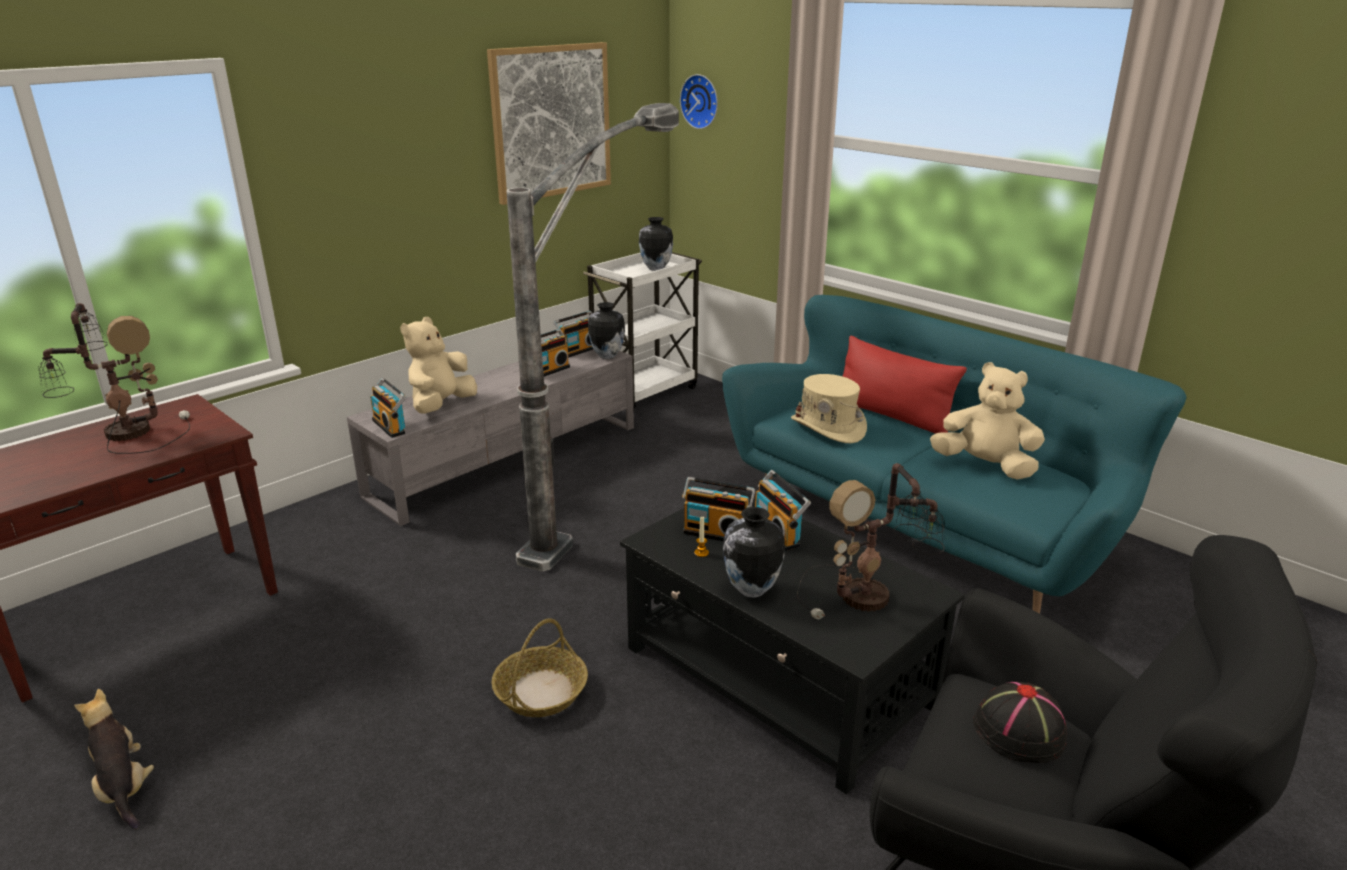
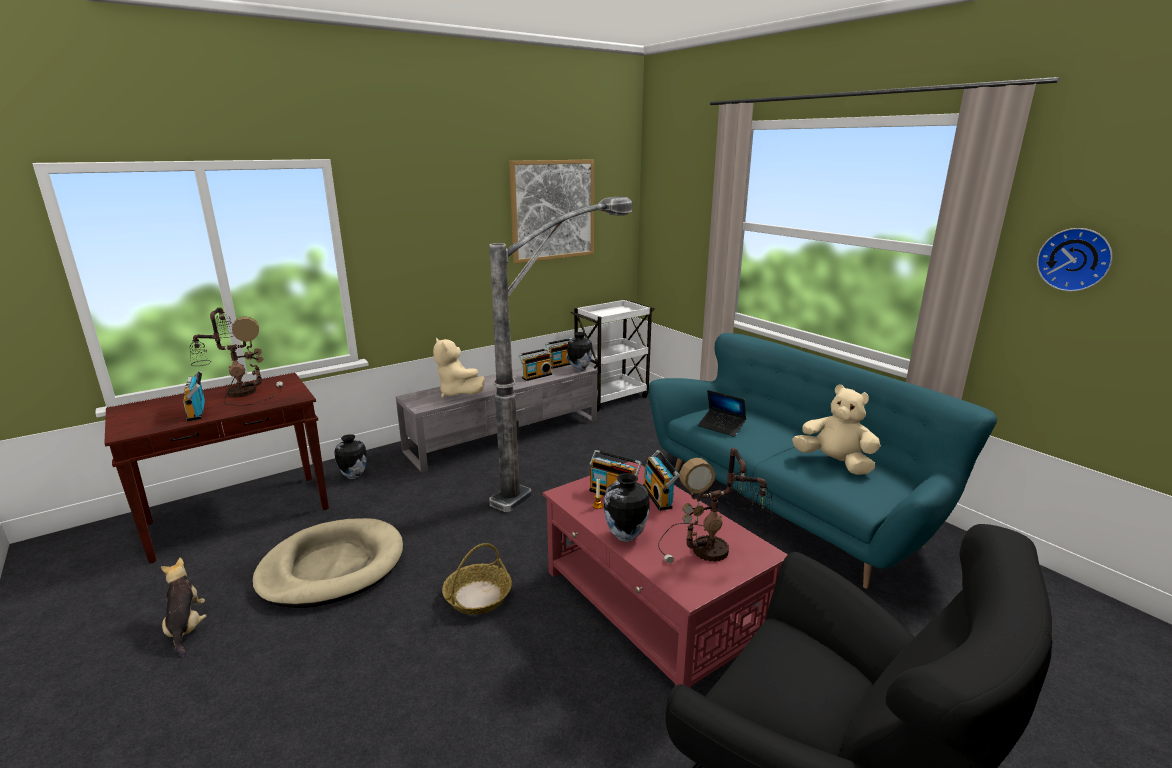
camera: 10 degrees right, 5 degrees down
radio [370,378,406,438] -> radio moved to [183,371,205,421]
beige plush toy [400,317,477,414] -> beige plush toy turned 75 degrees counterclockwise [433,338,485,398]
black coffee table [620,487,965,795] -> red coffee table [543,462,788,688]
vase [639,217,673,271] -> vase moved to [334,434,367,479]
wall clock [680,74,718,129] -> wall clock moved to [1037,228,1113,292]
beige hat [791,374,867,443] -> laptop [698,390,746,437]
red pillow [843,336,967,434] -> none
black hat [973,682,1067,763] -> none
none -> beige dog bed [253,518,403,608]

